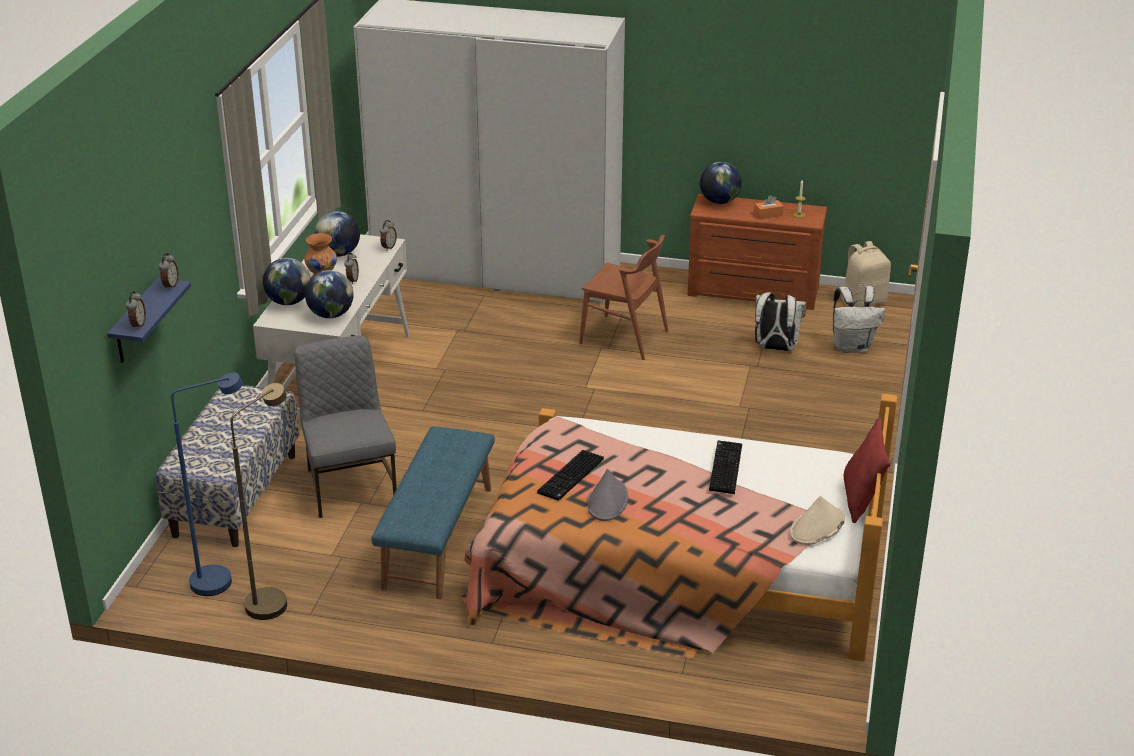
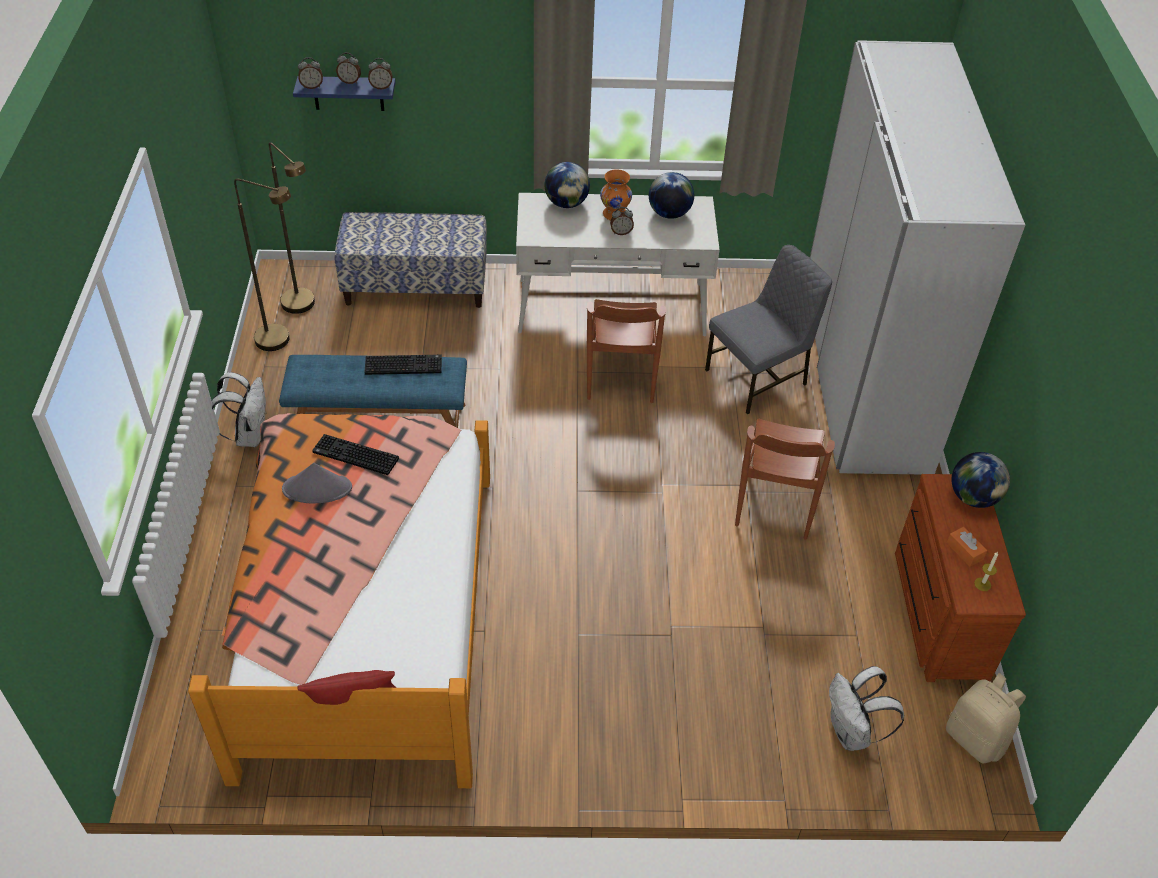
camera: 75 degrees right, 15 degrees up
blue floor lamp [171,372,243,596] -> brown floor lamp [269,142,315,314]
grey chair [294,336,397,518] -> grey chair moved to [705,245,832,414]
globe [305,270,354,318] -> none
alarm clock [380,220,397,251] -> alarm clock moved to [336,52,361,84]
keyboard [709,440,742,494] -> keyboard moved to [364,355,442,375]
white backpack [755,292,806,351] -> white backpack moved to [211,372,266,447]
beige hat [790,496,845,545] -> none
none -> brown chair [587,299,666,403]

